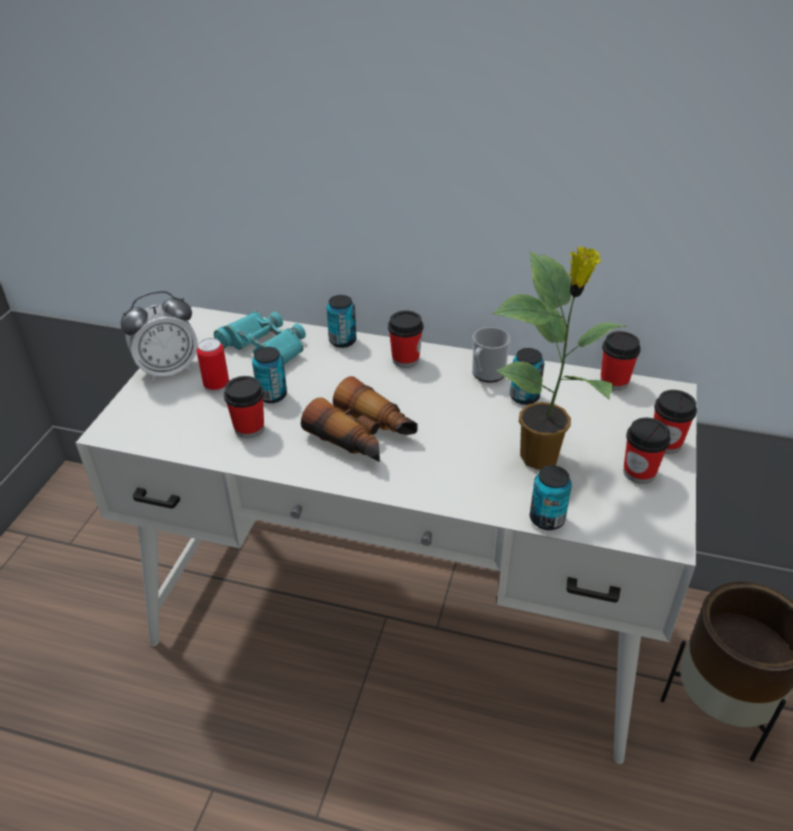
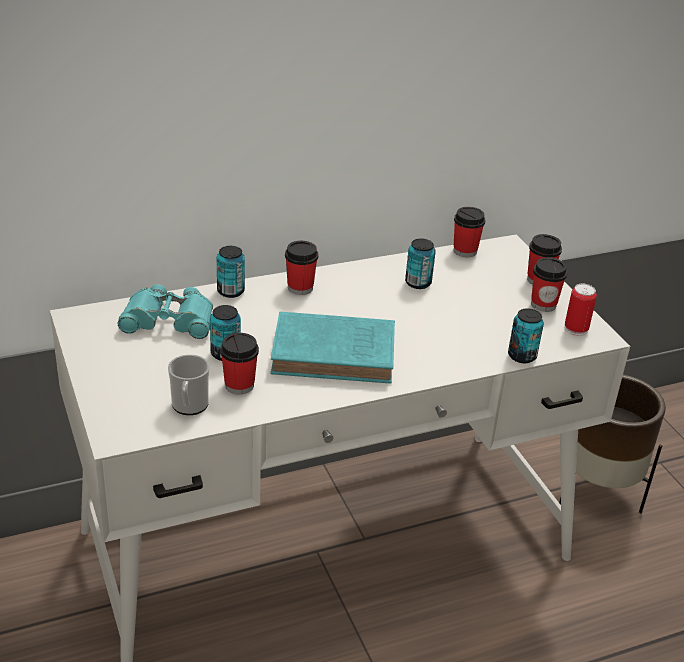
camera: 40 degrees left, 5 degrees down
alarm clock [121,291,198,381] -> none
can [196,338,229,393] -> can moved to [565,284,597,336]
binoculars [301,376,417,462] -> turquoise book [270,312,395,384]
mug [472,327,511,382] -> mug moved to [168,355,210,415]
potted plant [492,247,628,470] -> none

